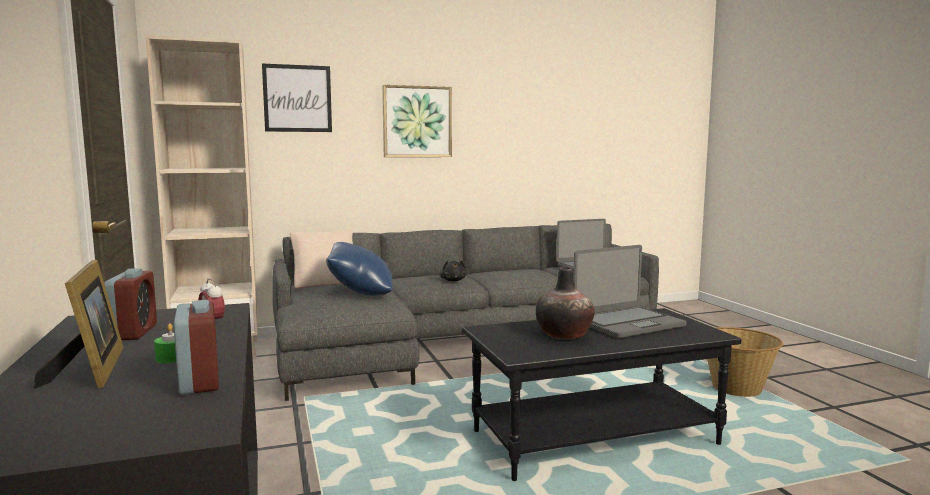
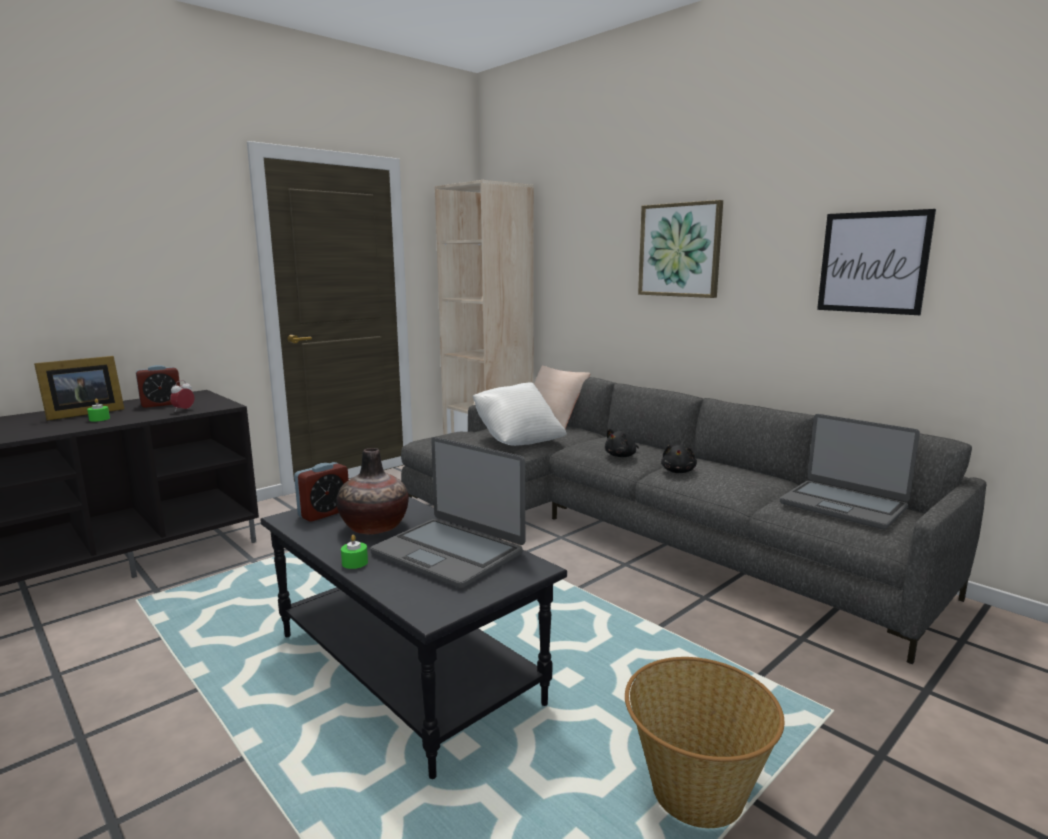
camera: 65 degrees right, 5 degrees up
alarm clock [174,300,219,395] -> alarm clock moved to [294,462,348,522]
picture [262,64,332,132] -> picture moved to [817,209,936,315]
blue pillow [326,242,393,296] -> white pillow [473,382,567,446]
none -> green candle [341,535,368,569]
none -> black plush toy [661,445,697,473]

